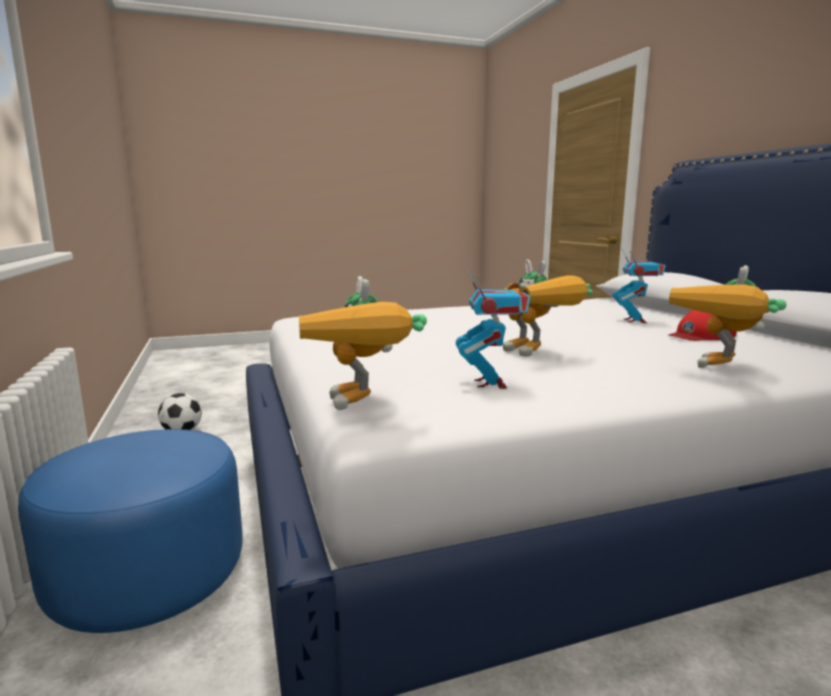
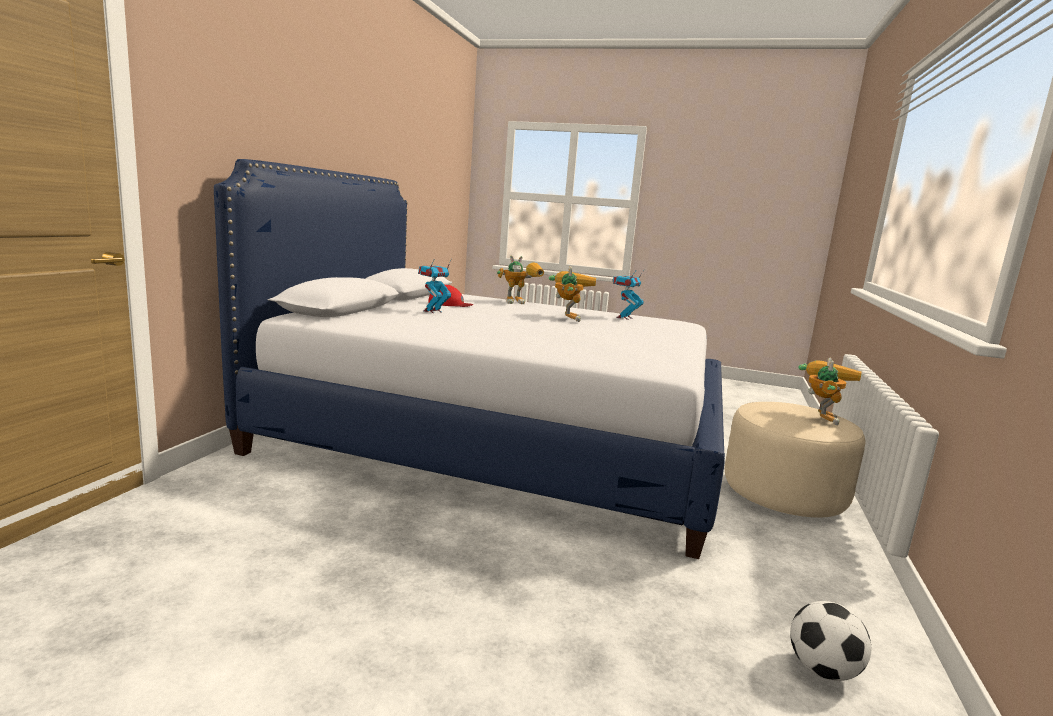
camera: 145 degrees left, 0 degrees up
blue ottoman [18,429,243,633] -> beige ottoman [725,402,866,518]
toy robot [299,276,427,410] -> toy robot moved to [798,358,861,426]

